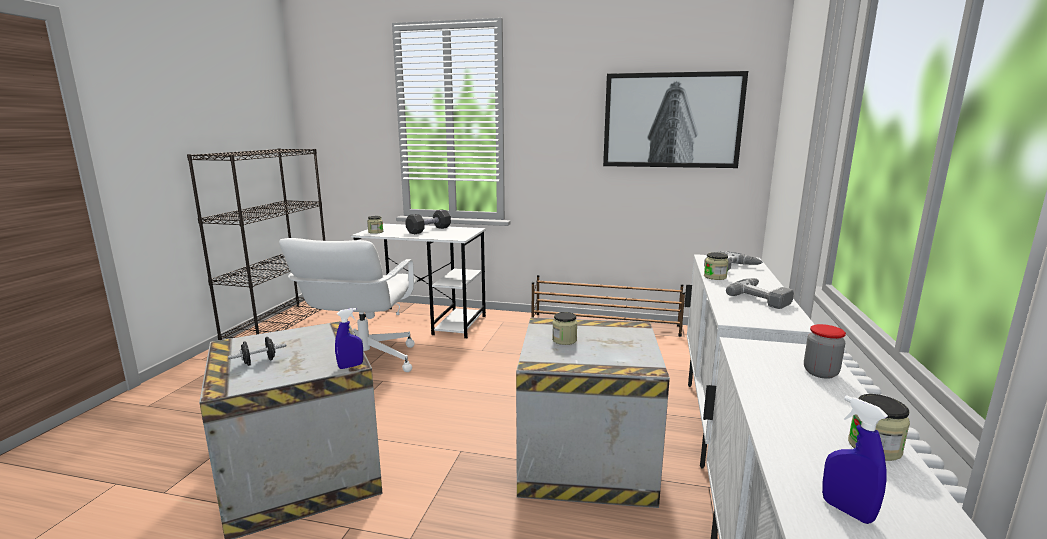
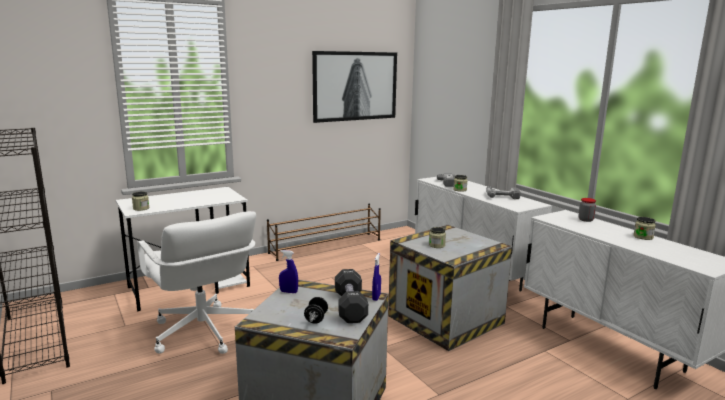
camera: 45 degrees left, 0 degrees up
black dumbbell [405,210,451,234] -> black dumbbell moved to [335,269,368,323]
blue spray bottle [822,395,888,524] -> blue spray bottle moved to [279,250,298,293]

